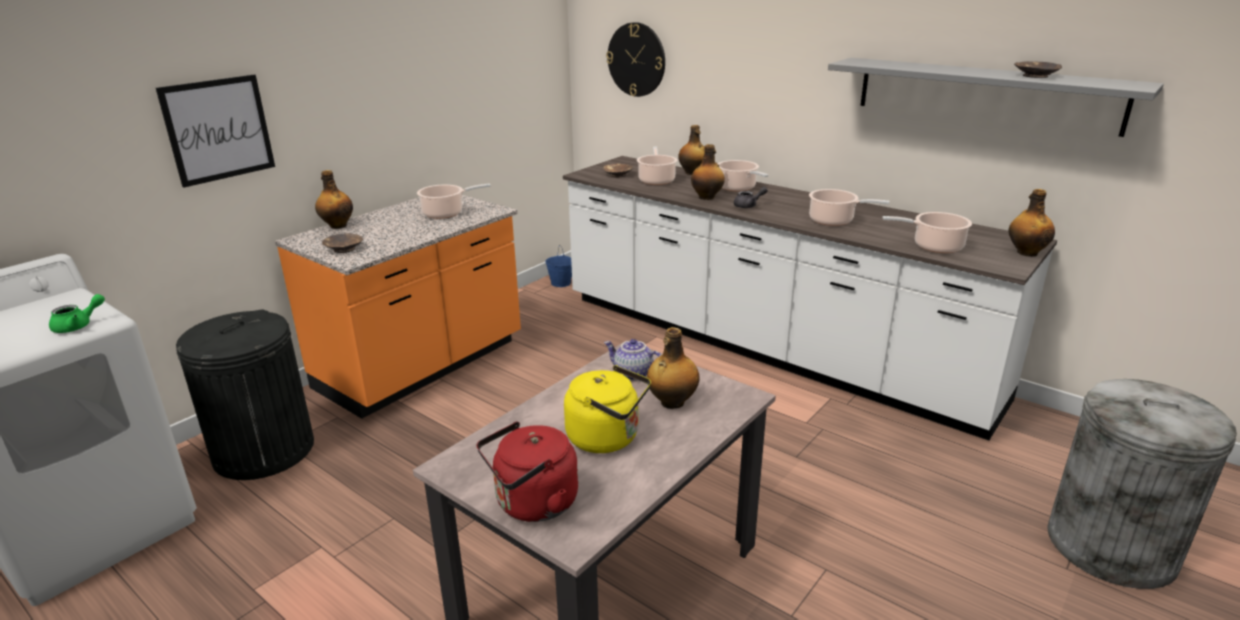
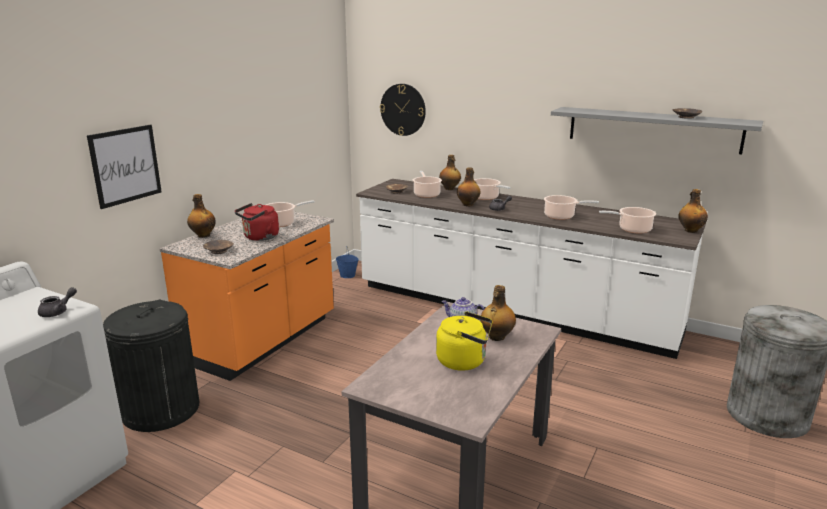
camera: 10 degrees left, 5 degrees down
green teapot [49,294,105,333] -> grey teapot [38,287,77,317]
red kettle [477,422,578,522] -> red kettle moved to [235,203,279,241]

